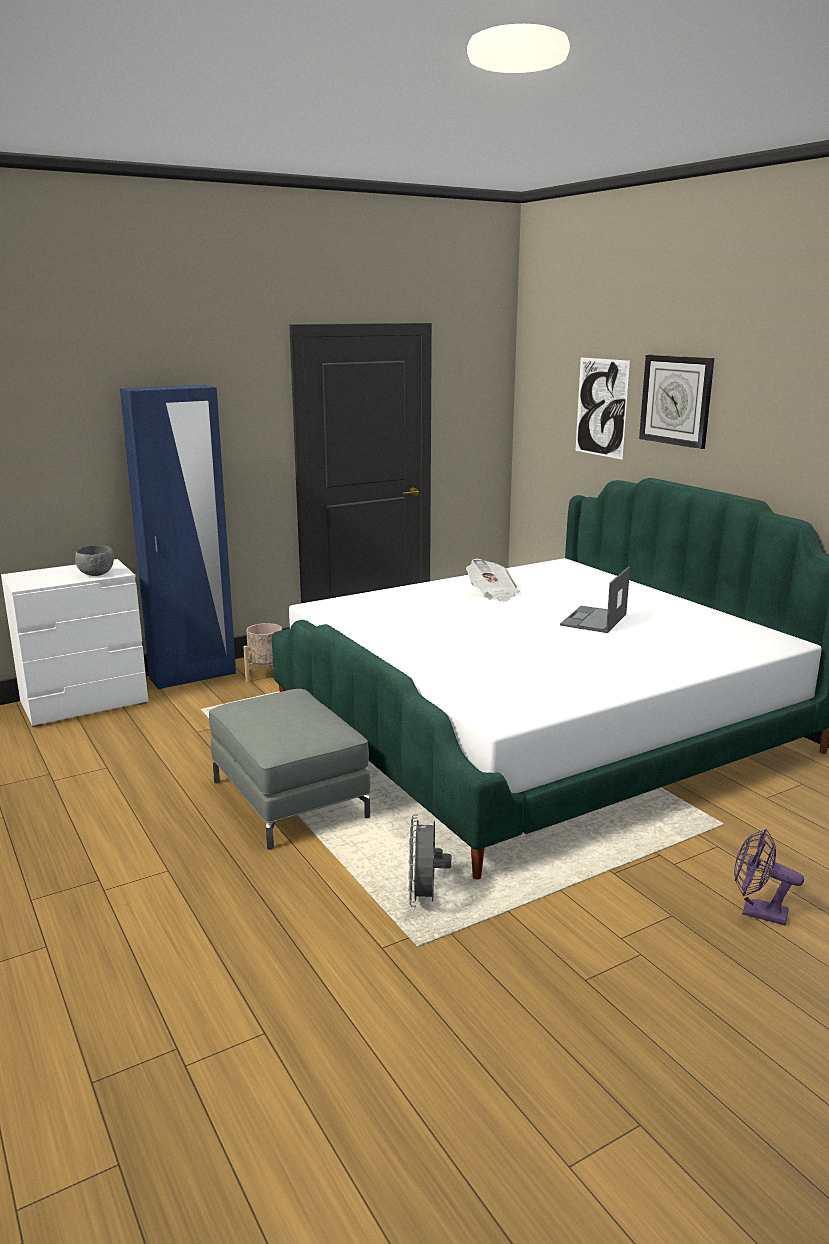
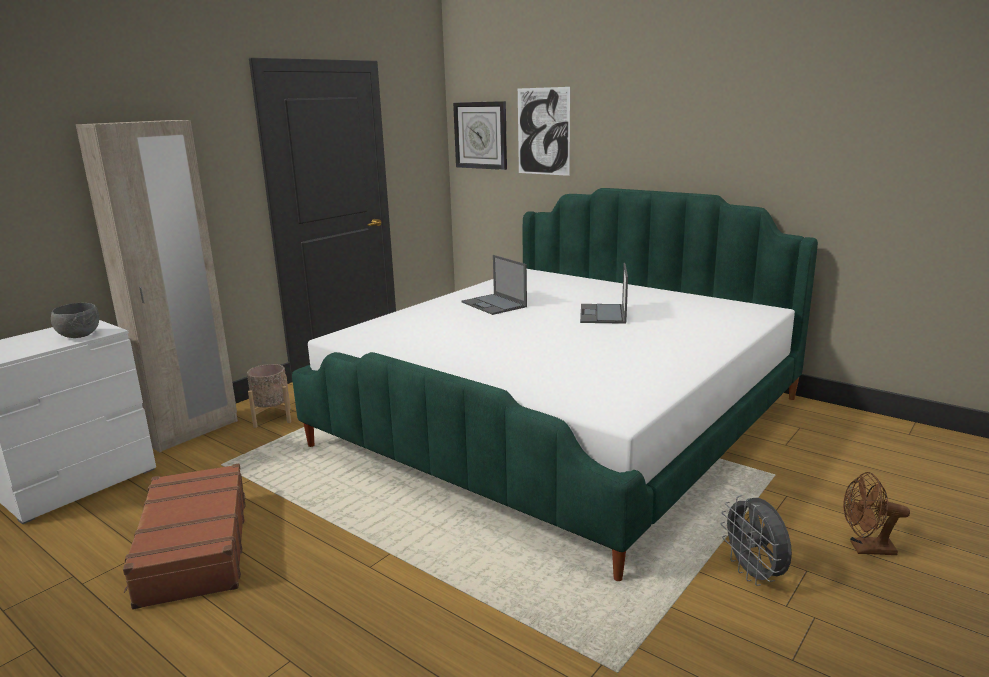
camera: 20 degrees left, 0 degrees up
blue wardrobe [120,385,236,690] -> beige wardrobe [76,120,238,452]
grey ottoman [209,689,370,850] -> none
grey fan [408,814,451,907] -> grey fan moved to [721,495,792,586]
newspaper [466,559,520,602] -> laptop [462,255,527,315]
wall clock [639,355,714,449] -> wall clock moved to [453,101,507,170]
purple fan [734,829,804,925] -> brown fan [843,472,910,555]
none -> brown suitcase [123,464,246,610]

